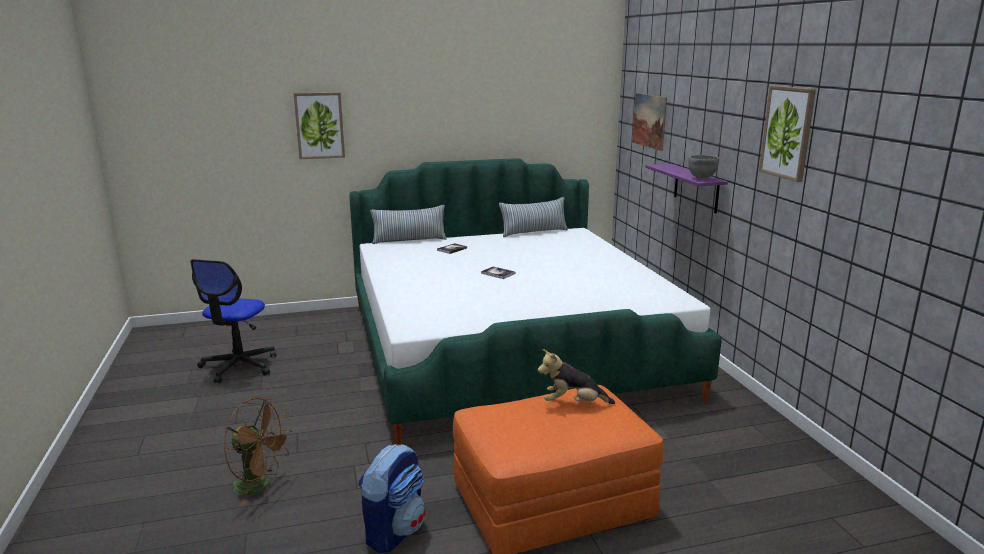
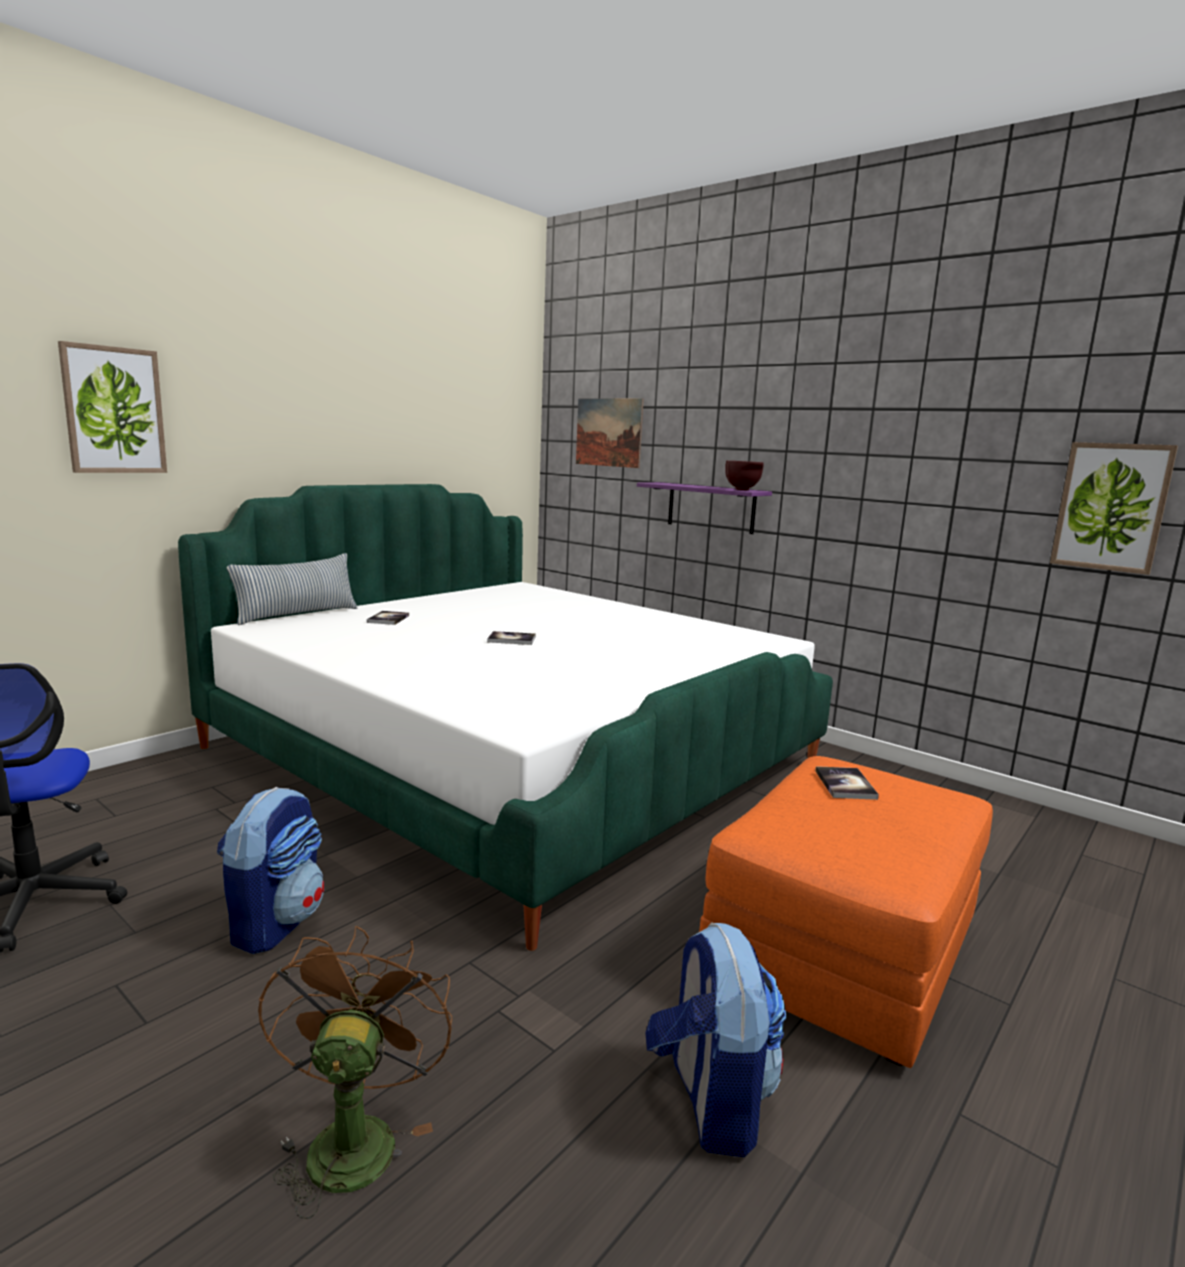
camera: 35 degrees left, 5 degrees down
brown fan [224,398,292,506] -> brown fan turned 75 degrees counterclockwise [258,926,452,1219]
pillow [499,197,568,237] -> none
plush toy [538,349,615,404] -> book [815,766,879,800]
grey bowl [688,155,719,180] -> brown bowl [725,461,764,490]
picture [759,86,816,182] -> picture moved to [1050,442,1178,575]
none -> backpack [217,787,324,954]

